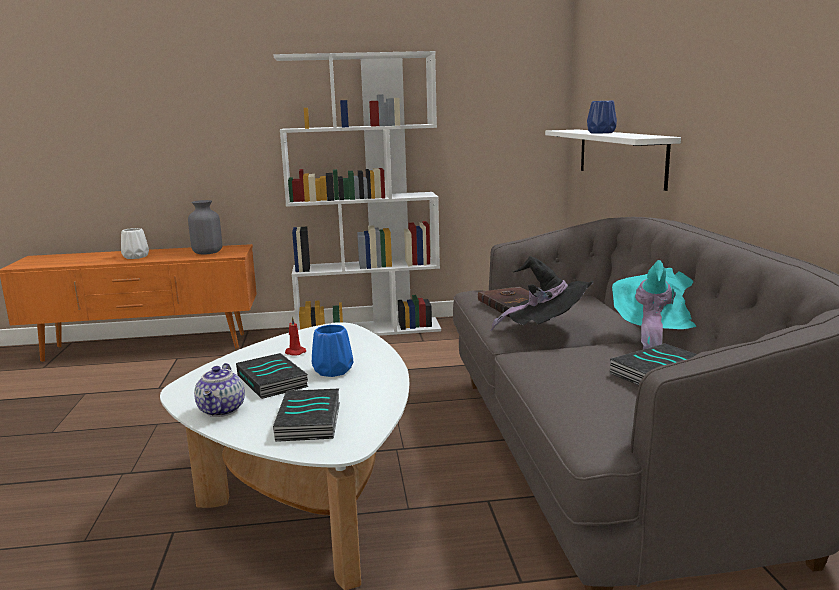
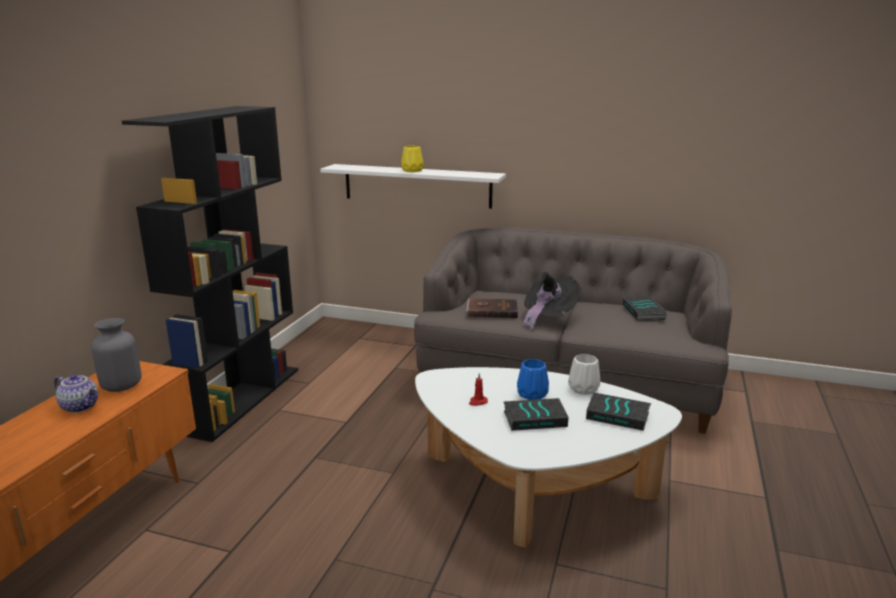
camera: 65 degrees left, 5 degrees up
white vase [121,228,149,259] -> white vase moved to [568,354,600,395]
teapot [194,363,245,417] -> teapot moved to [54,374,98,413]
white bookcase [273,51,441,336] -> black bookcase [122,106,298,442]
blue vase [587,100,617,133] -> yellow vase [401,146,423,172]
turquoise hat [612,260,696,350] -> none

